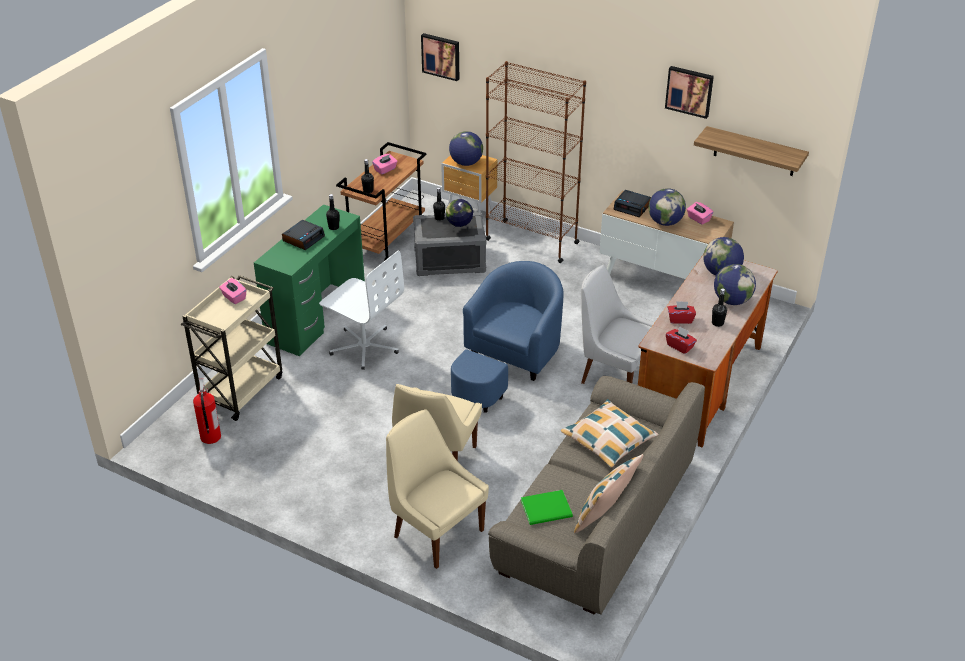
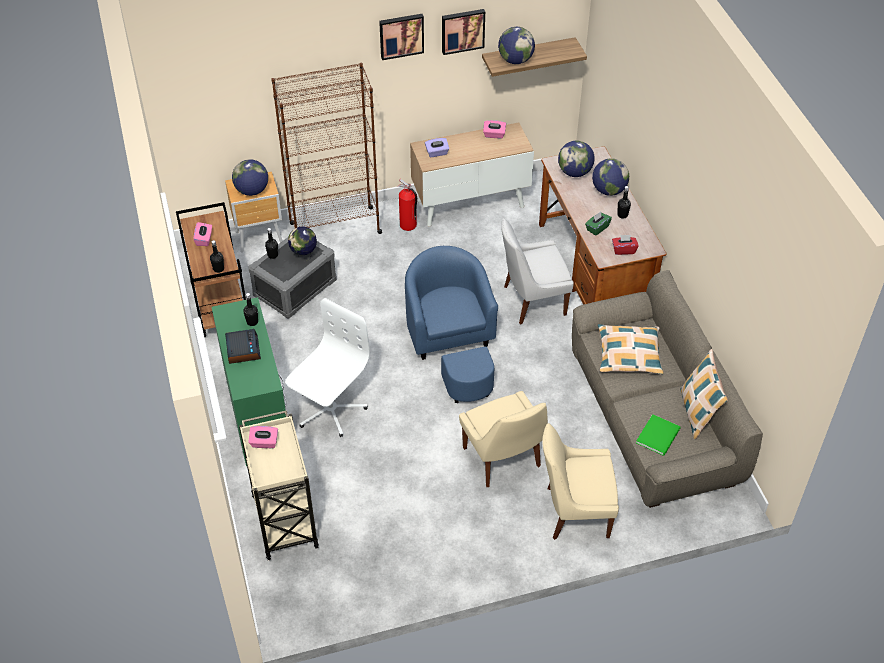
camera: 45 degrees left, 10 degrees up
fire extinguisher [193,378,221,444] -> fire extinguisher moved to [398,179,417,231]
white office chair [319,250,404,370] -> white office chair turned 45 degrees counterclockwise [285,298,370,437]
picture [421,33,459,81] -> picture moved to [379,14,424,60]
alarm clock [614,190,651,217] -> purple tissue box [425,138,449,157]
globe [648,188,686,226] -> globe moved to [498,27,535,64]
red tissue box [668,301,696,324] -> green tissue box [585,212,612,236]

